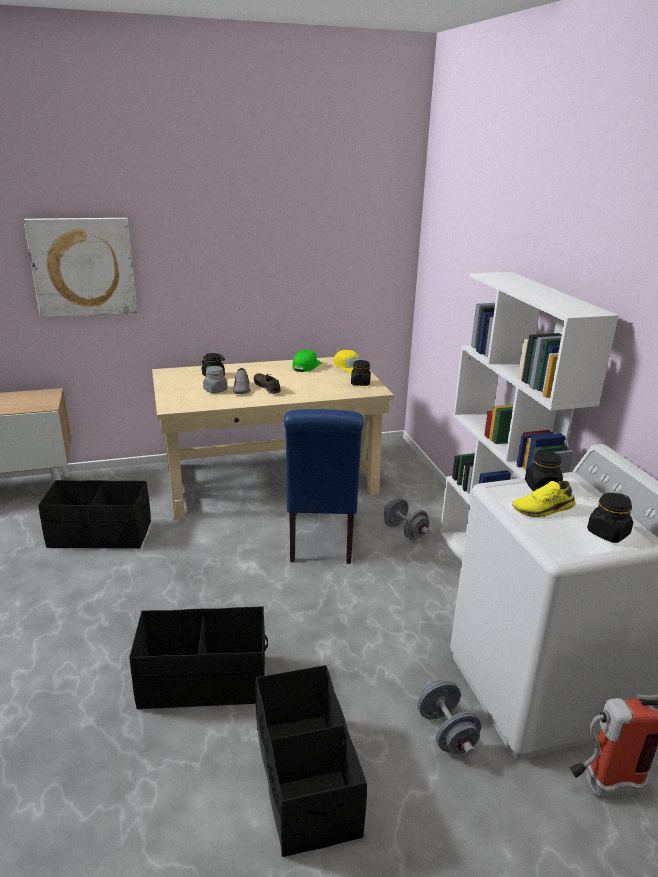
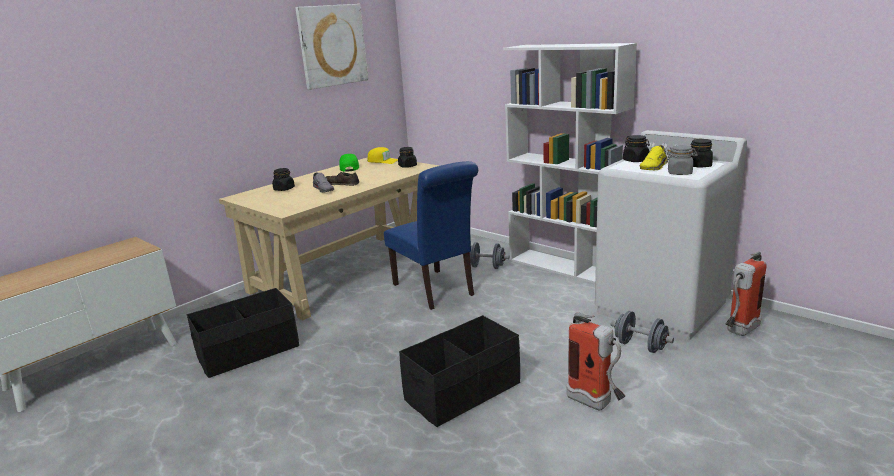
camera: 30 degrees left, 5 degrees down
picture [24,218,137,318] -> picture moved to [295,4,368,90]
grey jar [203,366,228,393] -> grey jar moved to [665,145,698,175]
black storage box [255,665,367,857] -> fire extinguisher [566,312,625,410]

